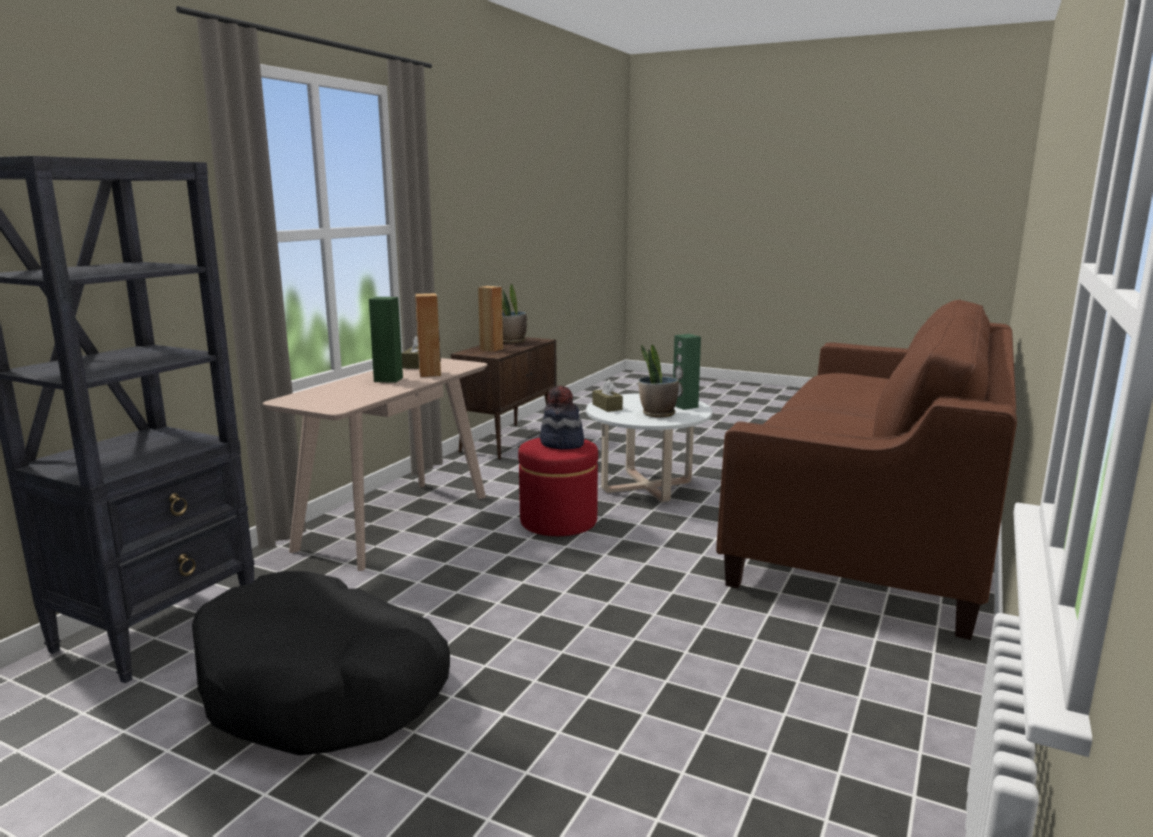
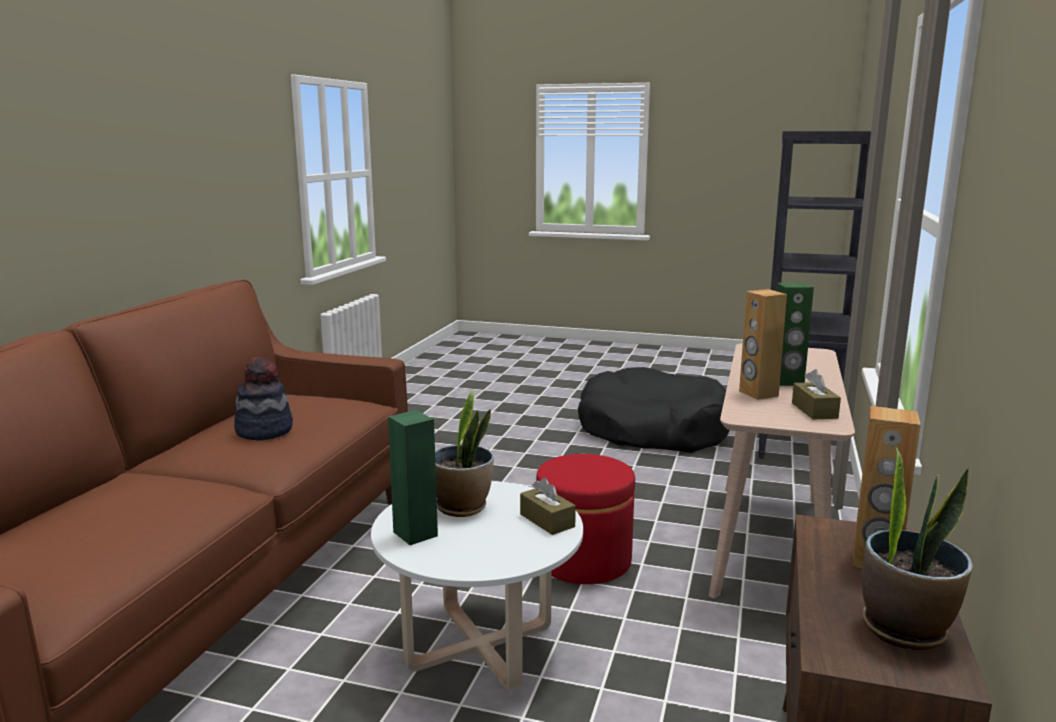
camera: 170 degrees right, 0 degrees up
hat [540,386,584,449] -> hat moved to [234,357,293,440]

